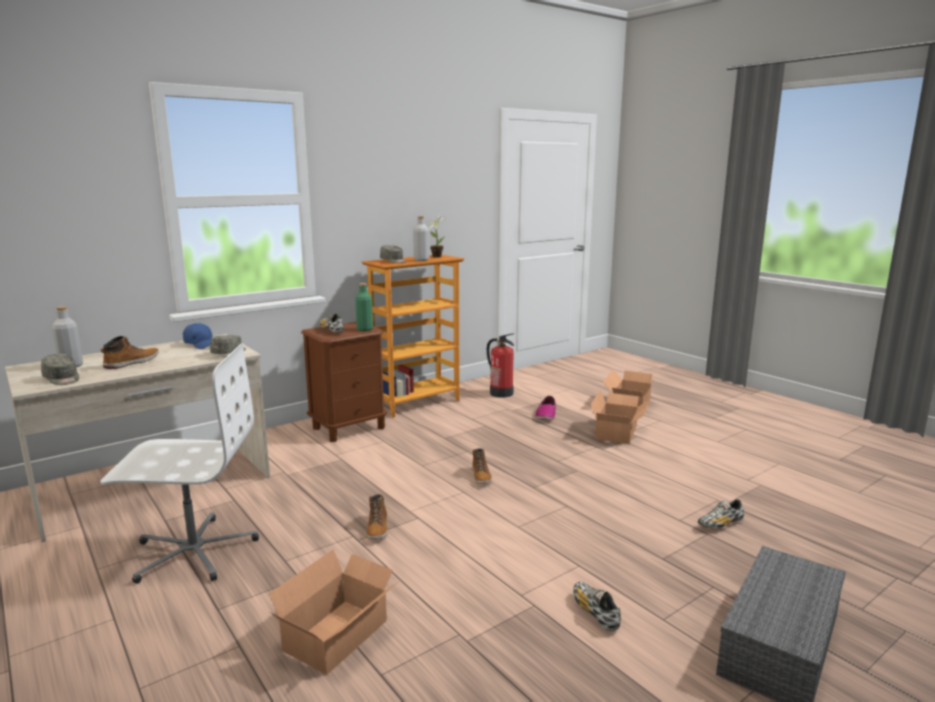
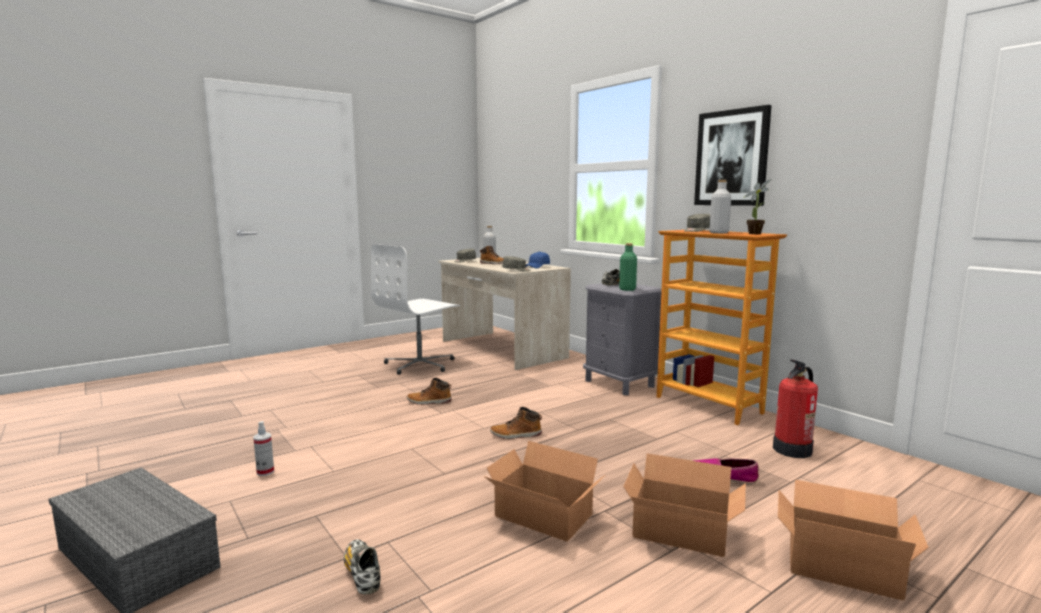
camera: 90 degrees right, 5 degrees down
white office chair [100,343,259,584] -> white office chair turned 45 degrees clockwise [371,244,460,375]
cardboard box [269,549,400,674] -> cardboard box moved to [484,441,605,541]
brown nightstand [301,322,387,442] -> grey nightstand [583,283,662,395]
shoe [573,582,621,631] -> spray bottle [253,421,274,476]
none -> picture [694,105,772,206]

